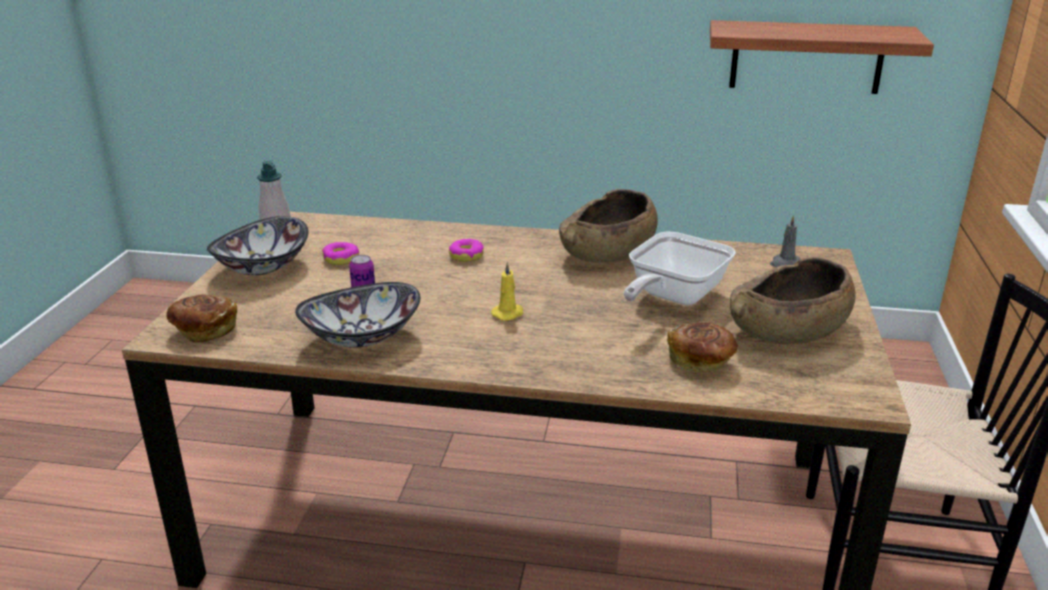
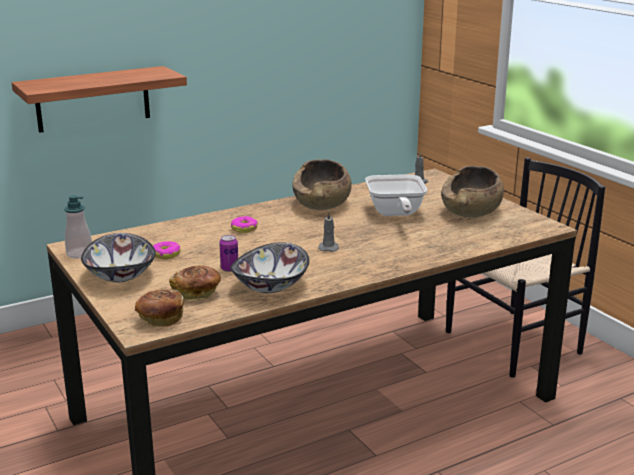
camera: 40 degrees left, 5 degrees down
yellow candle [491,262,523,321] -> grey candle [318,211,339,252]
bread [667,323,738,373] -> bread moved to [169,265,221,301]
shelf [710,20,934,94] -> shelf moved to [12,66,187,133]

